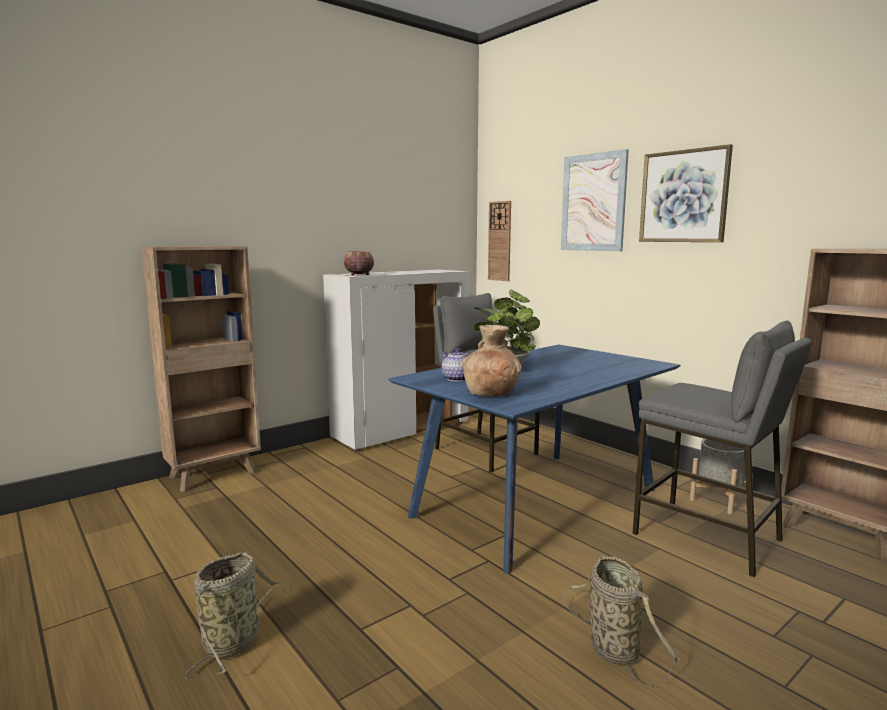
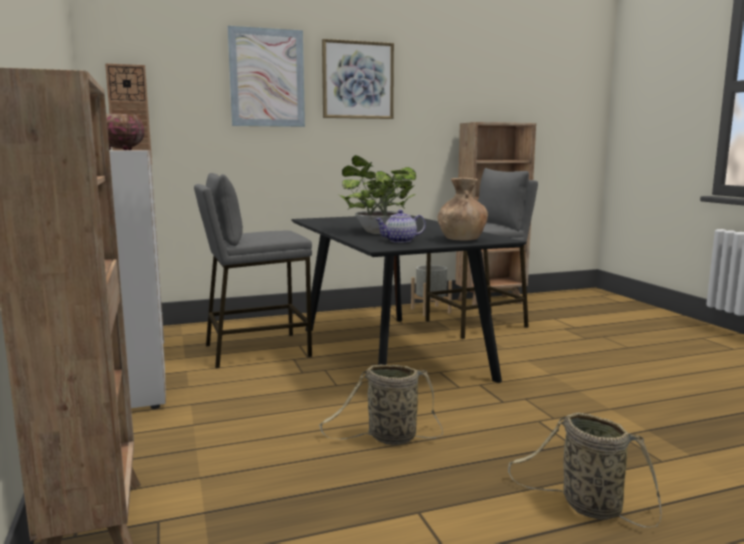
camera: 70 degrees left, 0 degrees up
blue dining table [388,345,680,573] -> black dining table [291,215,526,383]
basket [564,556,679,687] -> basket moved to [319,364,443,445]

